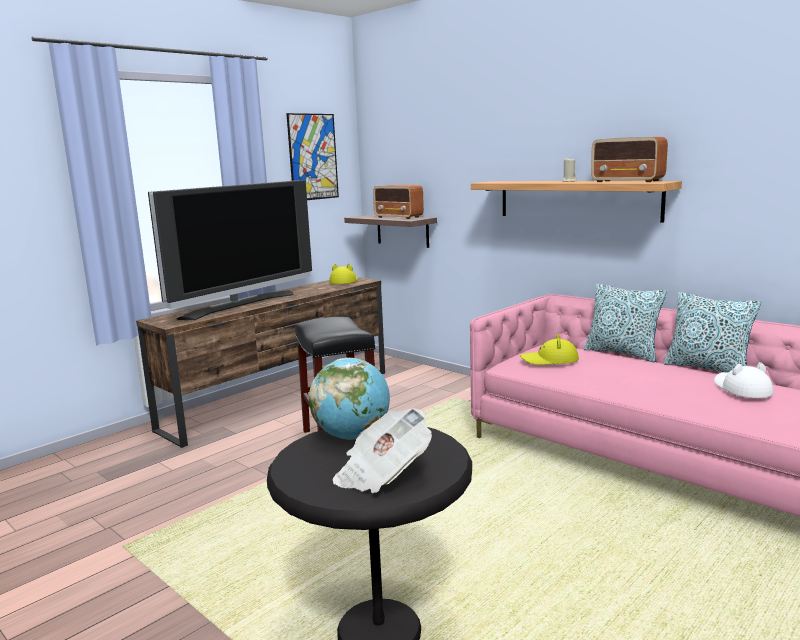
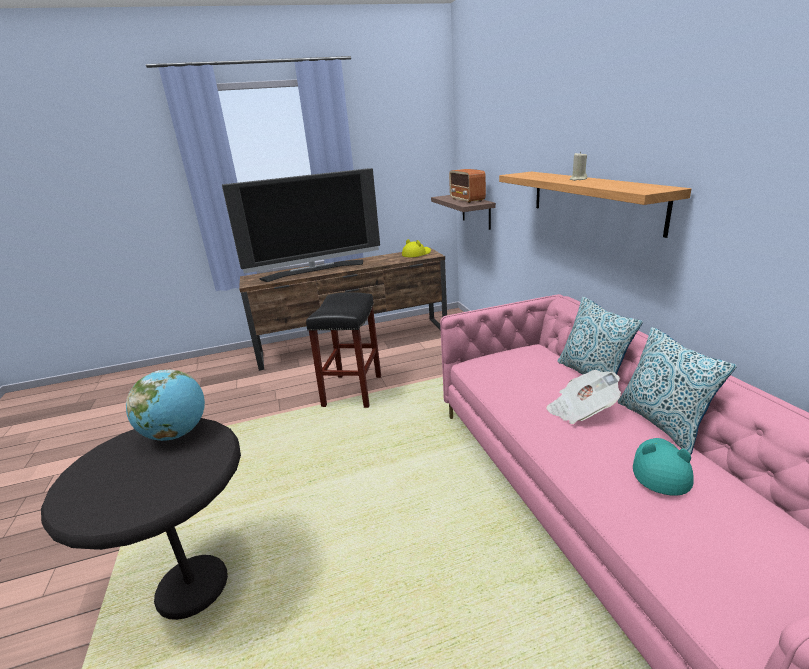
camera: 30 degrees right, 10 degrees up
picture [286,113,339,200] -> none
newspaper [333,408,432,493] -> newspaper moved to [547,370,621,424]
yellow hat [520,333,579,365] -> none
radio [591,137,668,182] -> none
white hat [714,362,774,398] -> turquoise hat [633,438,694,496]

